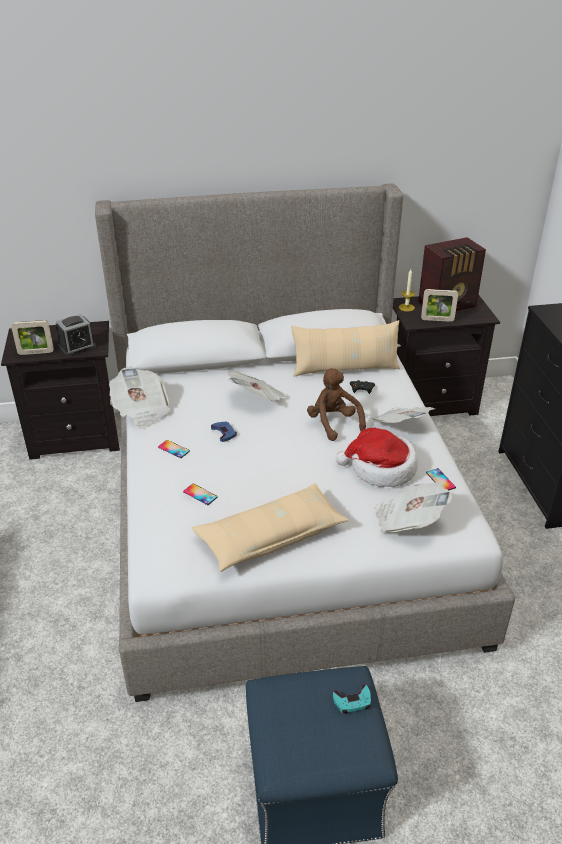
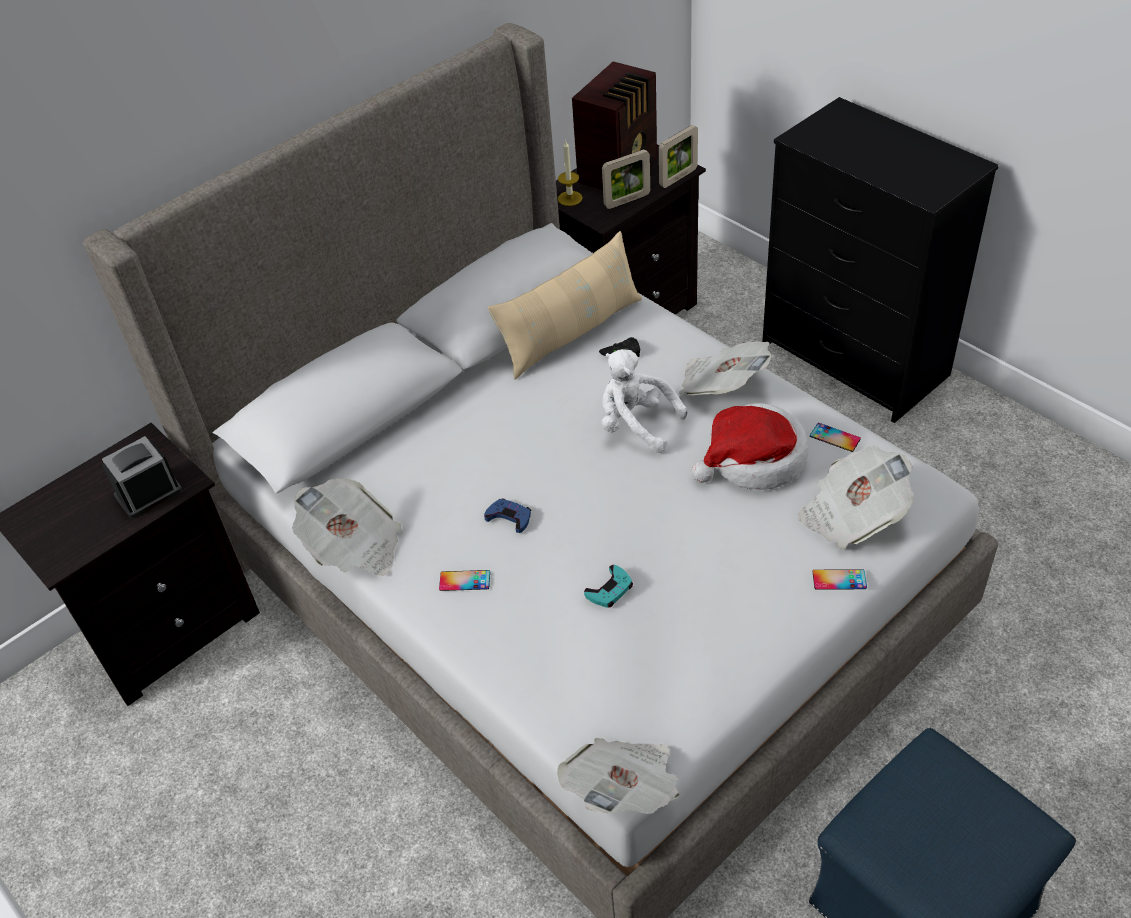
camera: 30 degrees left, 10 degrees up
picture frame [11,320,54,355] -> picture frame moved to [659,125,698,188]
alarm clock [56,314,96,356] -> alarm clock turned 150 degrees counterclockwise [102,436,182,518]
phone [183,484,218,505] -> phone moved to [813,569,867,590]
beige pillow [192,483,349,572] -> none
newspaper [227,372,289,401] -> newspaper moved to [557,738,679,814]
brown plush toy [307,368,366,441] -> white plush toy [601,349,687,453]
turquoise game controller [333,684,371,714] -> turquoise game controller moved to [584,565,633,608]

